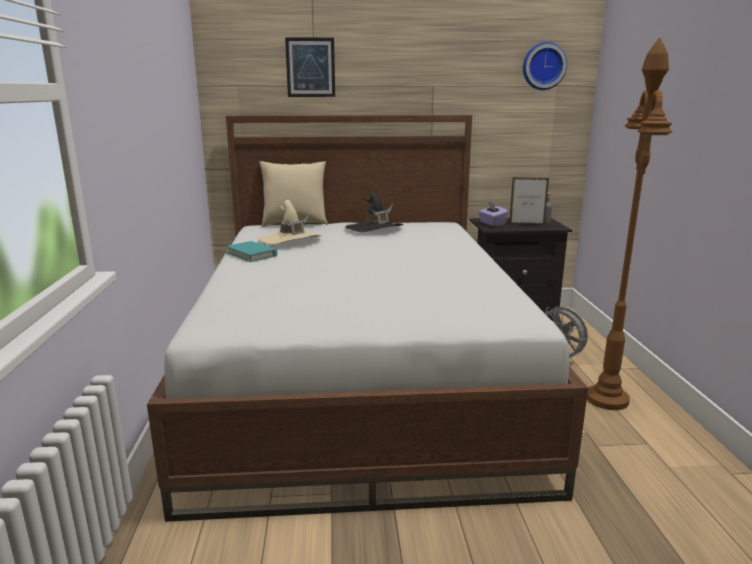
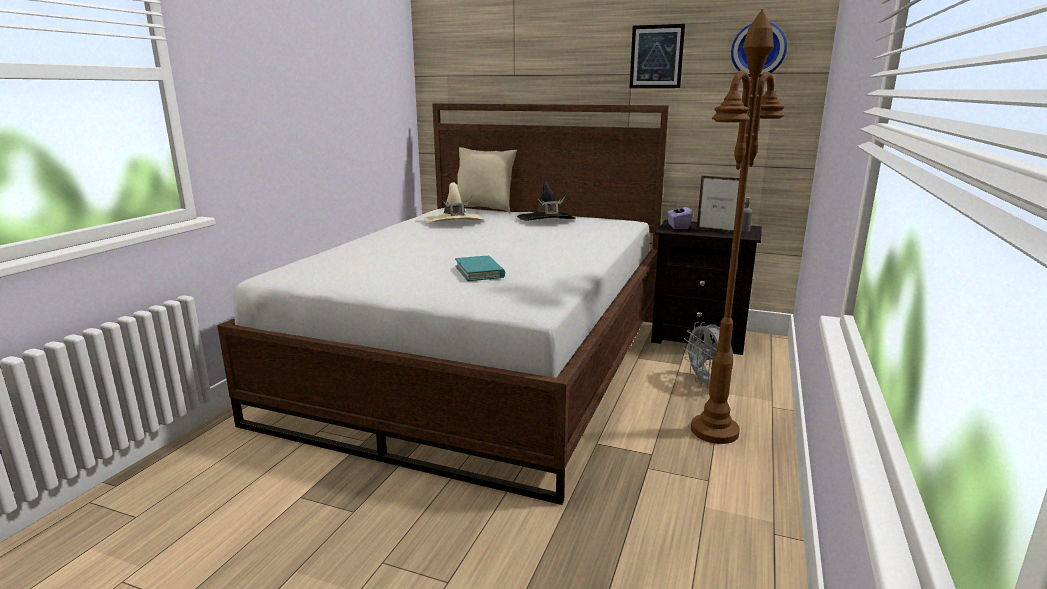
camera: 25 degrees right, 0 degrees up
turquoise book [226,241,277,262] -> turquoise book moved to [455,256,505,281]
picture [285,37,335,97] -> picture moved to [630,24,685,88]

